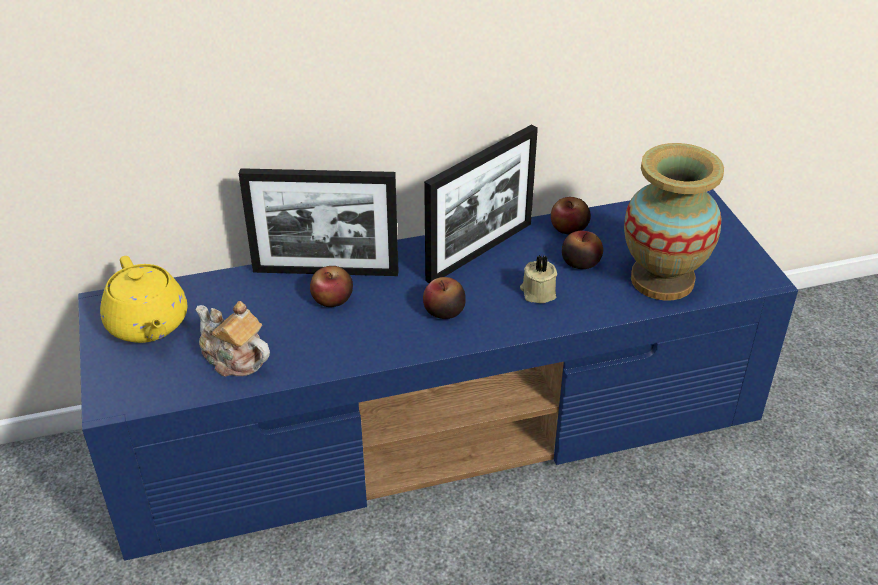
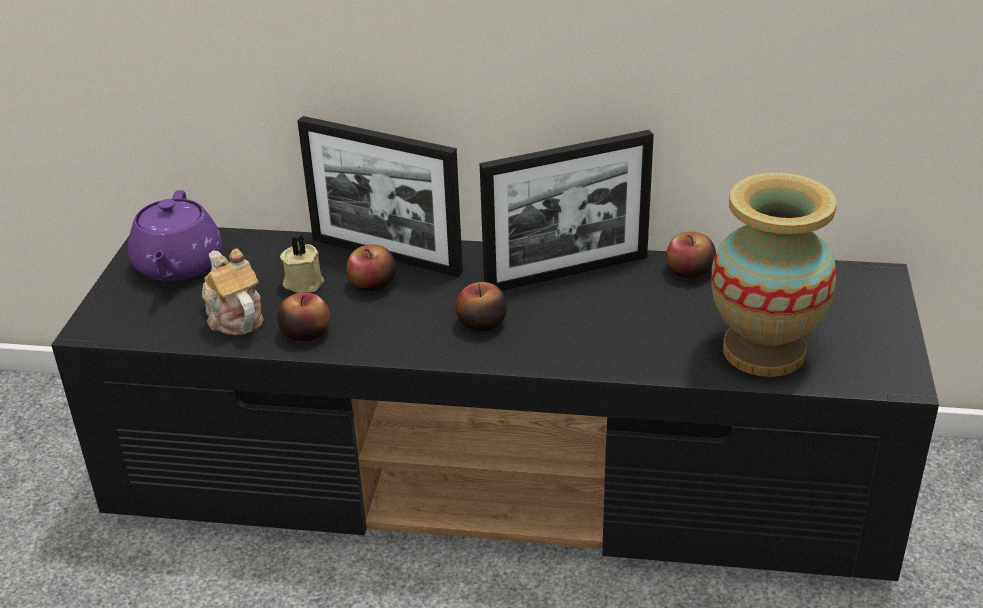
camera: 25 degrees right, 5 degrees down
blue tv stand [78,189,798,561] -> black tv stand [51,227,939,581]
yellow teapot [100,256,187,343] -> purple teapot [128,190,222,281]
beige candle [520,255,557,303] -> beige candle moved to [280,235,324,293]
apple [562,231,603,269] -> apple moved to [277,292,330,342]

